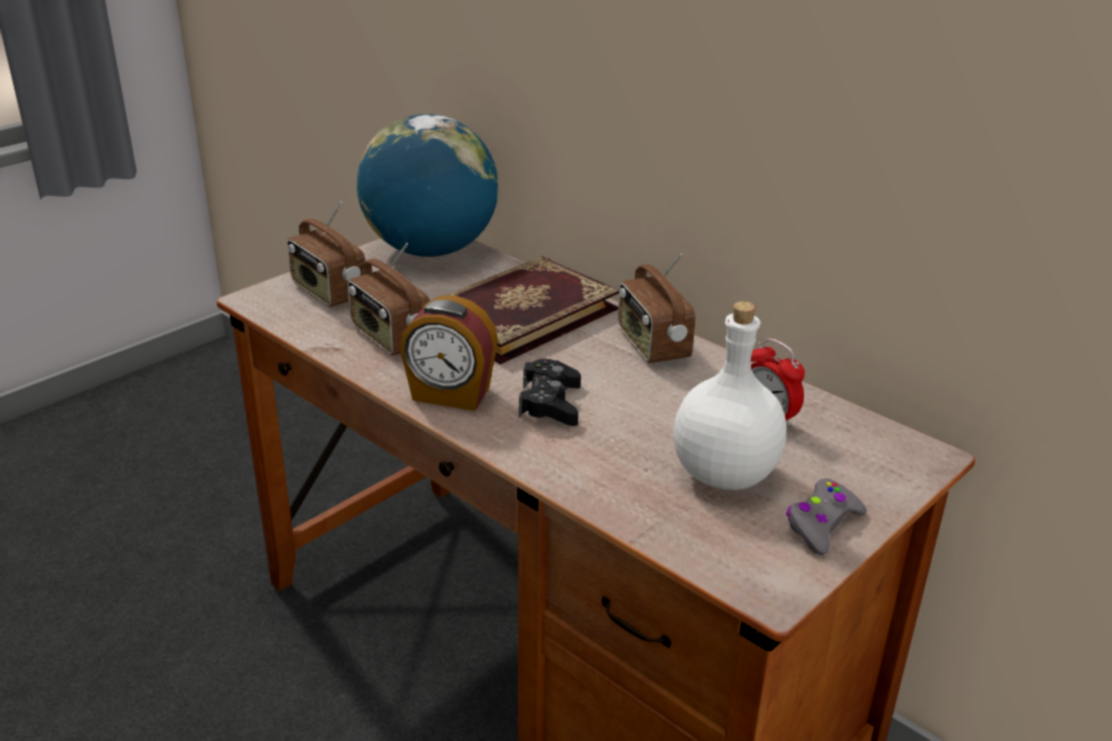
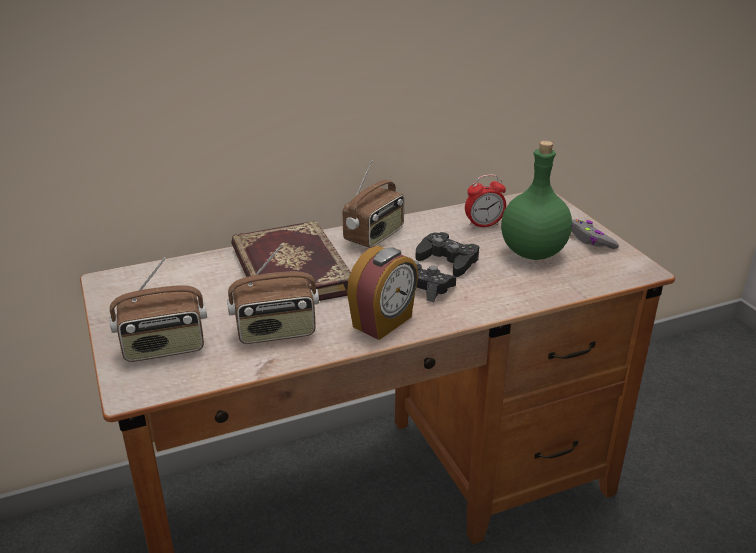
camera: 65 degrees left, 0 degrees up
globe [357,114,499,257] -> none
radio [618,253,695,363] -> radio turned 60 degrees counterclockwise [343,160,404,248]
white bottle [673,301,786,490] -> green bottle [501,141,572,260]
none -> black game controller [416,232,479,277]

